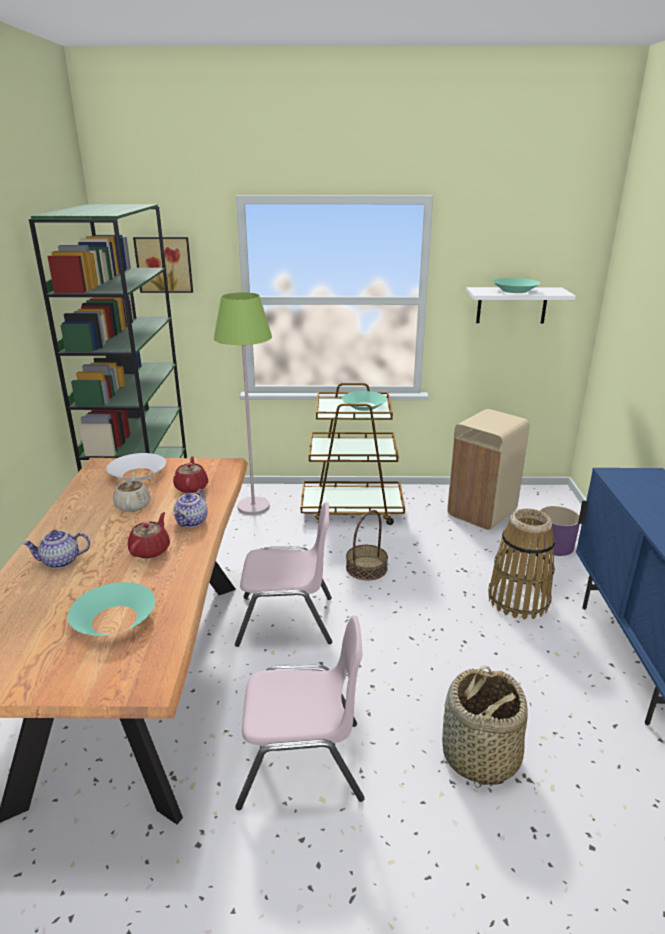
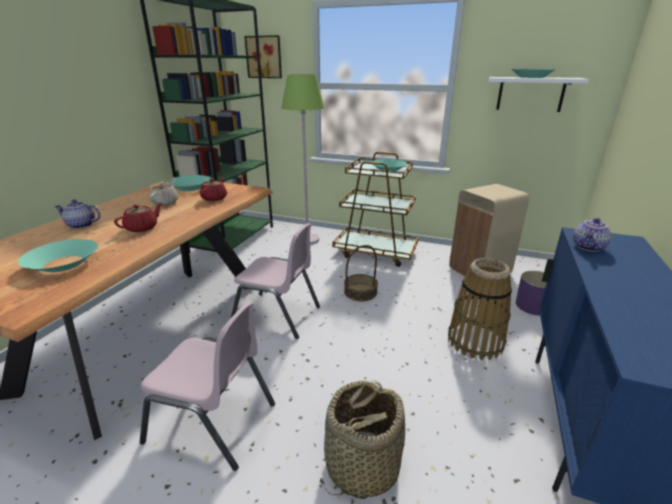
camera: 20 degrees right, 0 degrees up
white bowl [106,453,166,481] -> turquoise bowl [167,175,211,191]
teapot [173,489,208,527] -> teapot moved to [573,218,612,252]

